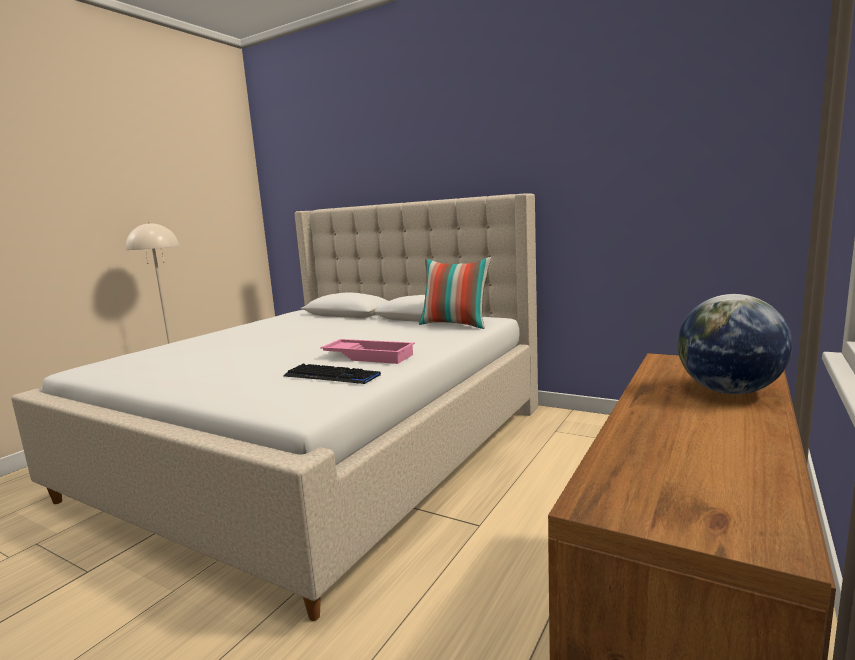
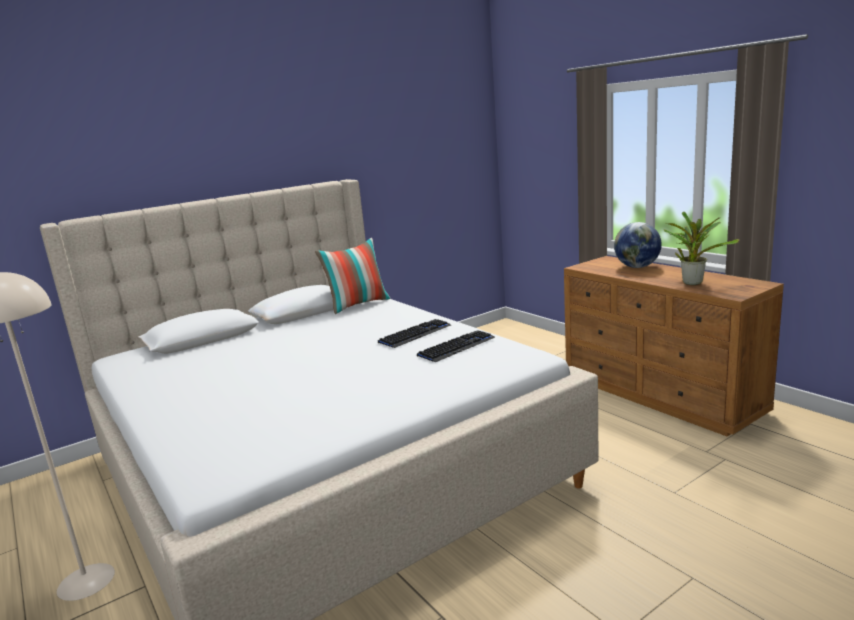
camera: 65 degrees left, 5 degrees up
pink tray [320,339,415,364] -> keyboard [378,319,451,348]
none -> potted plant [664,212,739,285]

